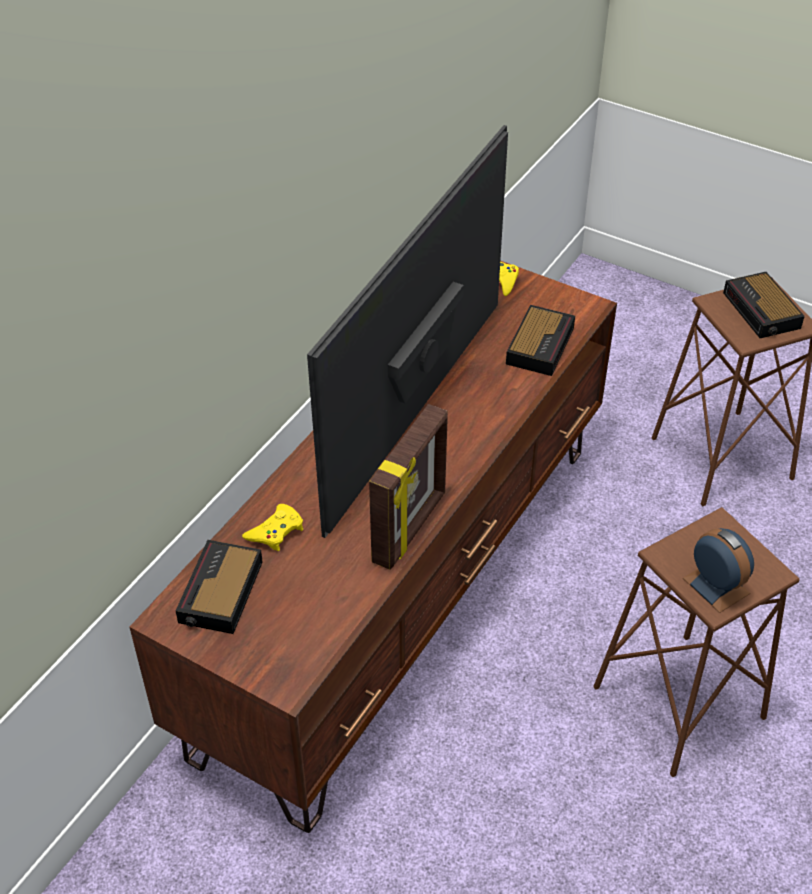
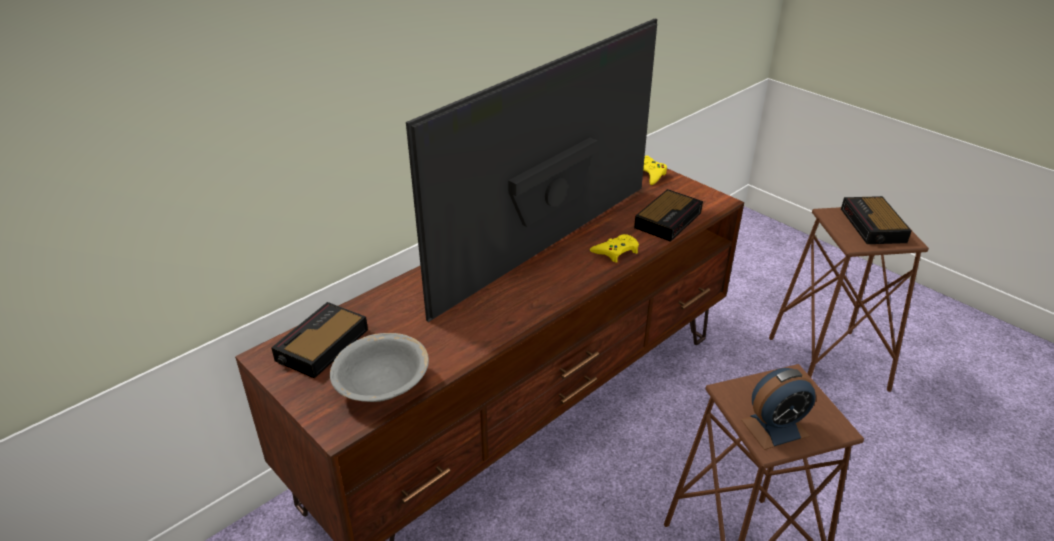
camera: 15 degrees right, 10 degrees down
yellow game controller [242,504,303,551] -> yellow game controller moved to [590,234,639,263]
picture frame [369,404,448,570] -> none
alarm clock [683,528,754,613] -> alarm clock turned 90 degrees clockwise [741,368,816,450]
none -> grey bowl [330,333,429,402]

